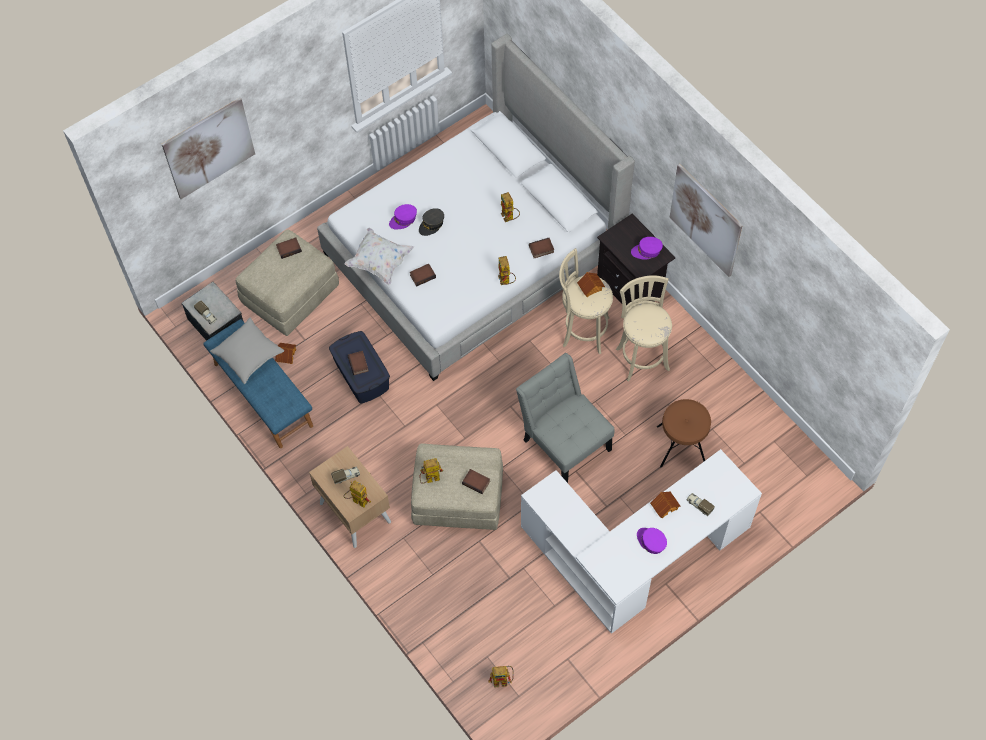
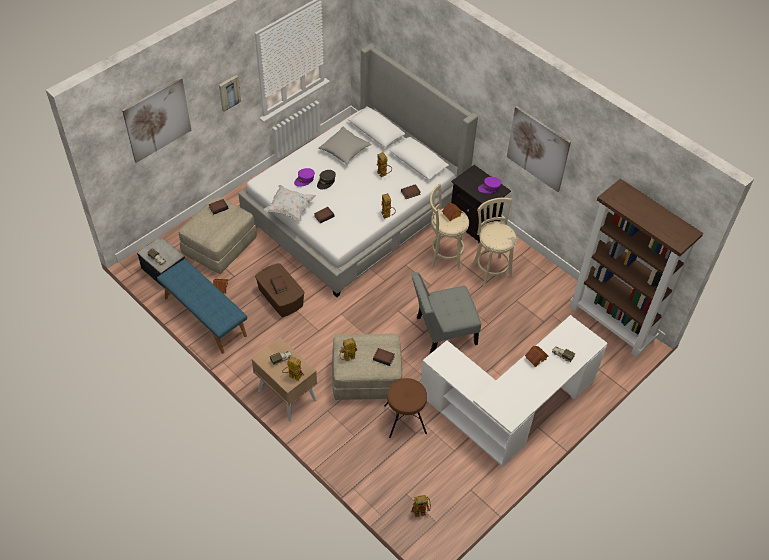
camera: 10 degrees left, 10 degrees down
grey pillow [210,318,284,384] -> grey pillow moved to [318,127,371,165]
blue storage box [329,331,390,403] -> brown storage box [255,263,305,317]
grey chair [516,353,614,483] -> grey chair turned 60 degrees counterclockwise [411,272,481,354]
purple cap [637,528,667,554] -> none
brown stool [657,399,711,467] -> brown stool moved to [384,378,427,438]
none -> picture [219,75,241,112]
none -> brown bookcase [570,179,703,357]

